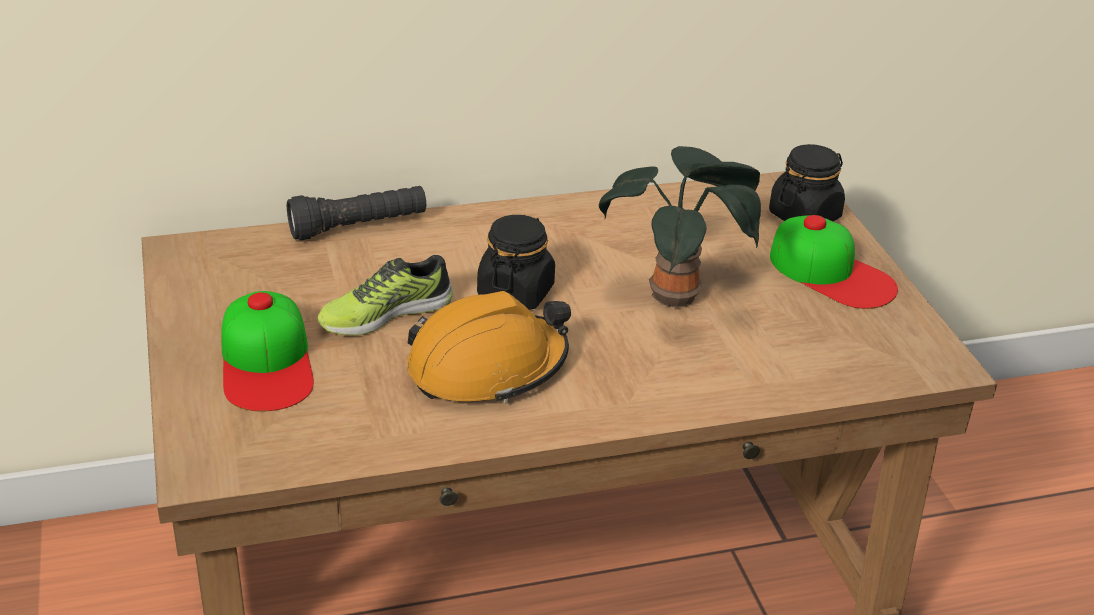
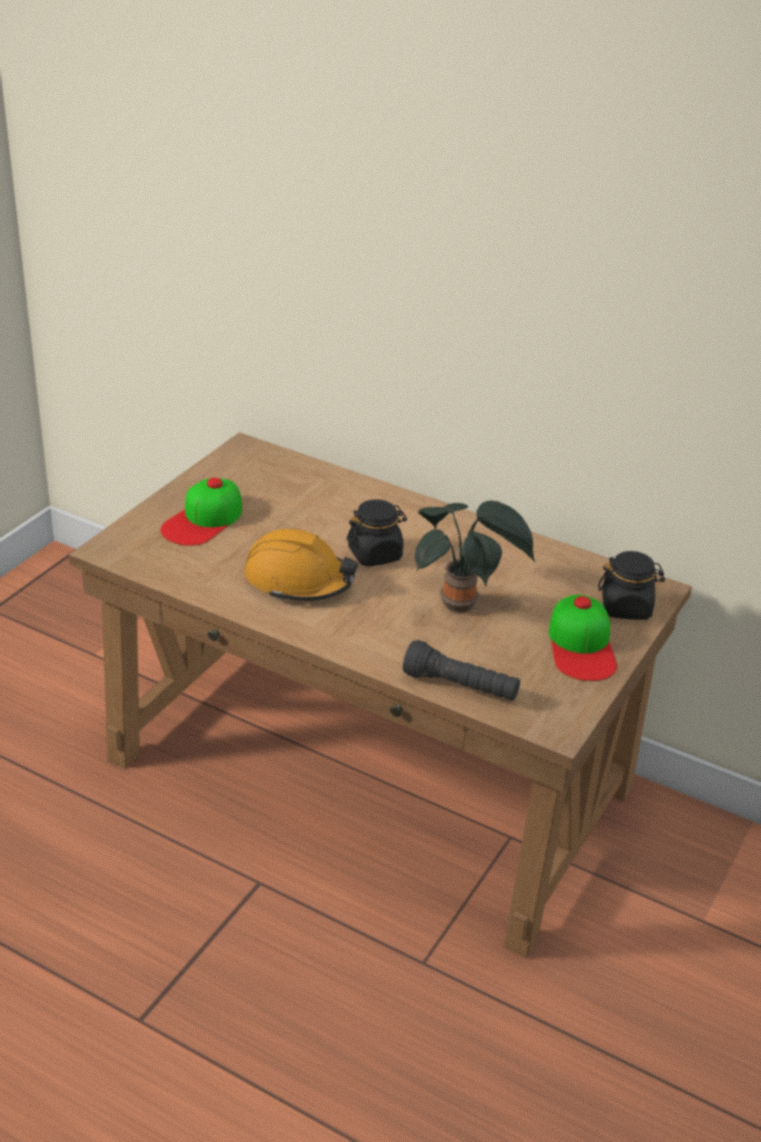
camera: 45 degrees right, 0 degrees up
black flashlight [287,186,426,240] -> black flashlight moved to [403,640,520,701]
shoe [317,255,453,336] -> none

